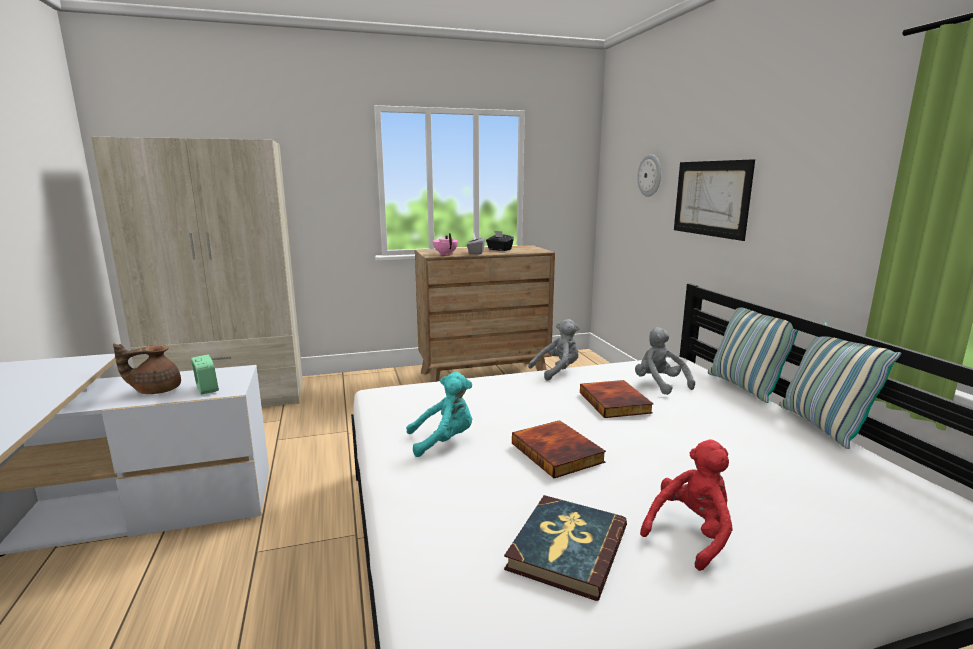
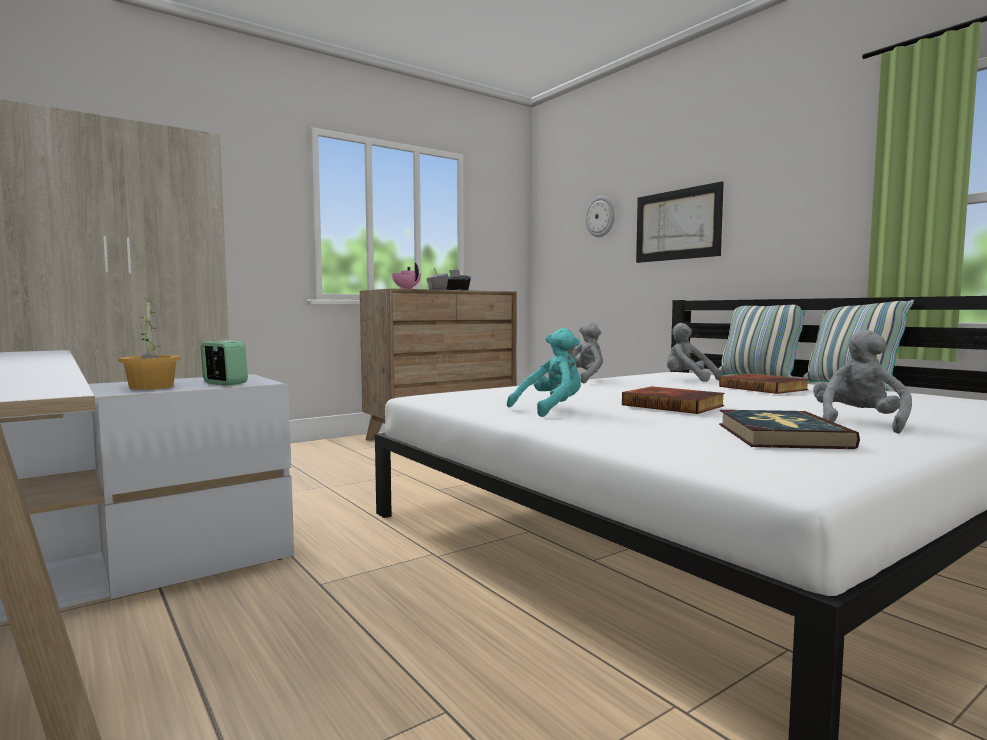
camera: 20 degrees left, 10 degrees down
brown teapot [113,344,181,394] -> potted plant [118,297,181,390]
book [580,380,653,418] -> book moved to [719,374,809,394]
red plush toy [640,439,733,571] -> grey plush toy [813,330,912,434]

